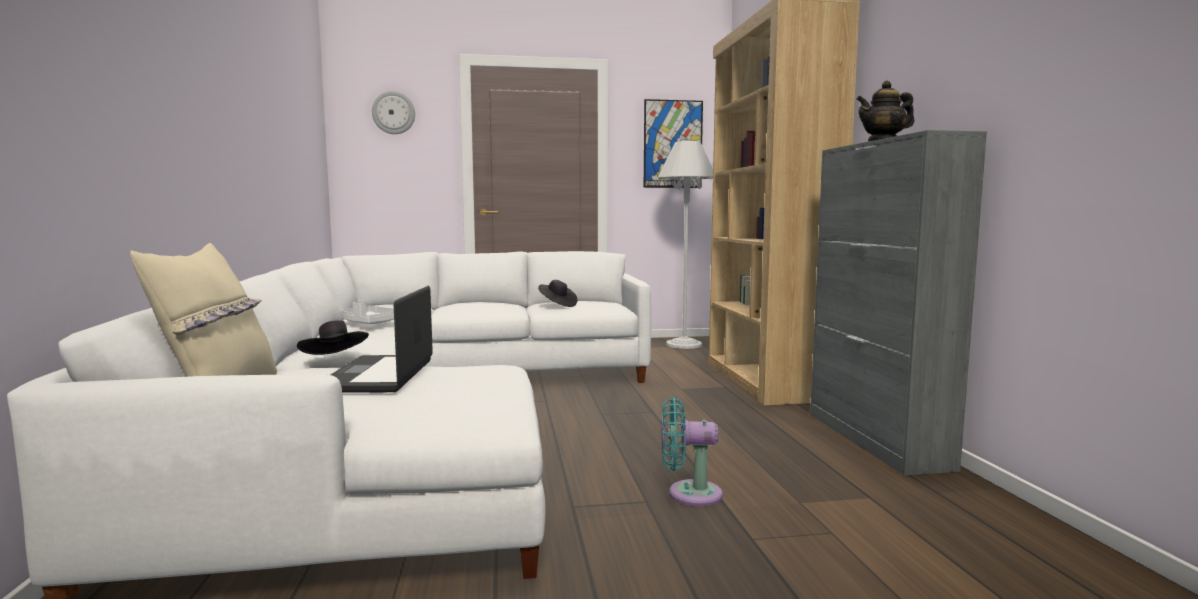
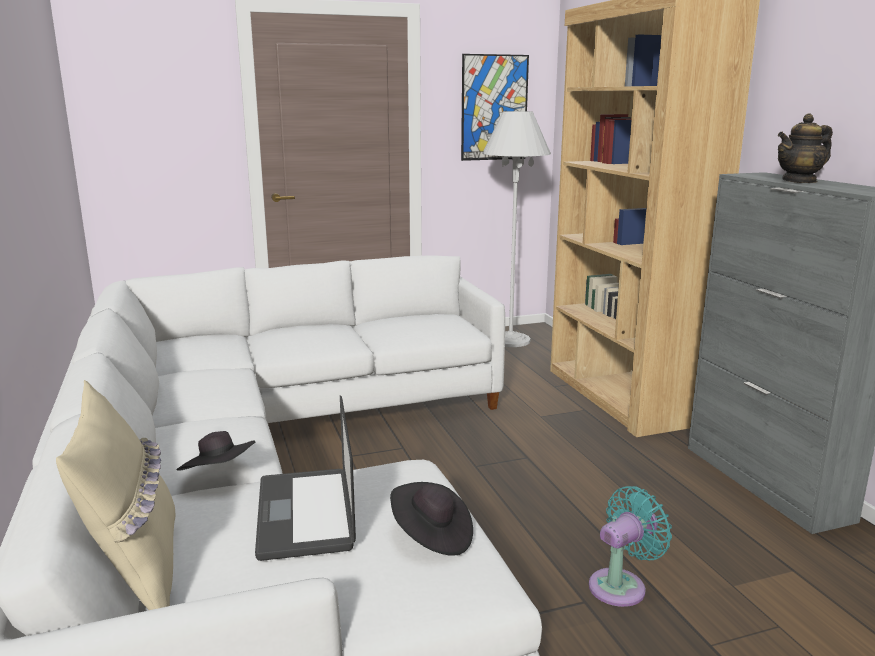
camera: 10 degrees left, 10 degrees up
white tray [341,302,394,324] -> none
wall clock [372,91,415,134] -> none
black hat [538,280,578,307] -> black hat moved to [390,482,473,556]
turquoise fan [661,397,723,507] -> turquoise fan turned 150 degrees clockwise [589,486,672,607]

